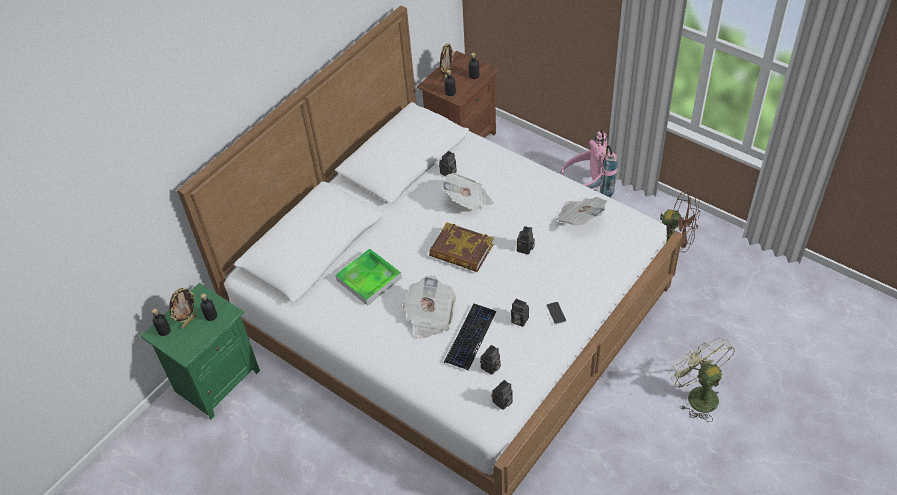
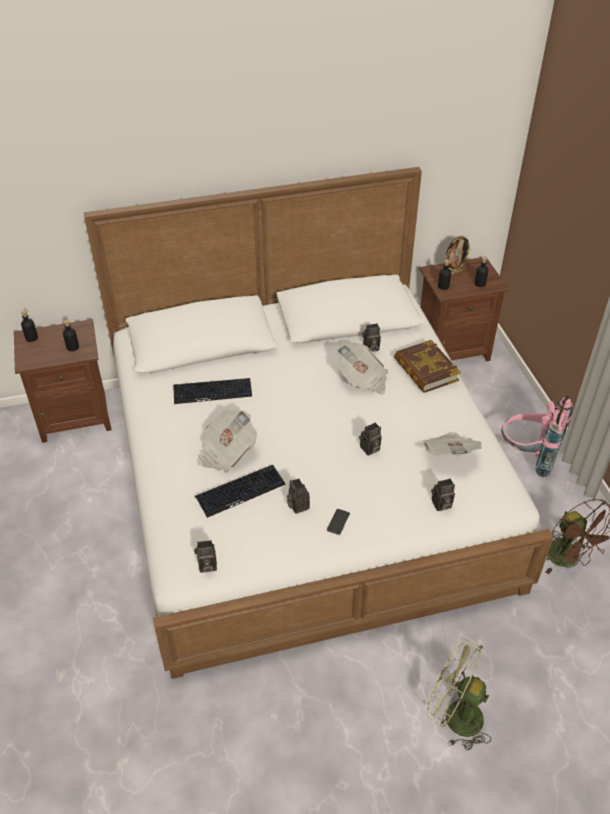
camera: 35 degrees right, 5 degrees down
green nightstand [141,283,260,419] -> brown nightstand [14,319,112,443]
picture frame [169,288,196,328] -> none
tray [335,248,402,306] -> keyboard [173,378,252,404]
book [429,222,494,272] -> book moved to [394,340,461,393]
camera [480,345,501,375] -> camera moved to [431,479,455,511]
green fan [669,337,735,422] -> green fan turned 75 degrees counterclockwise [427,639,491,750]

